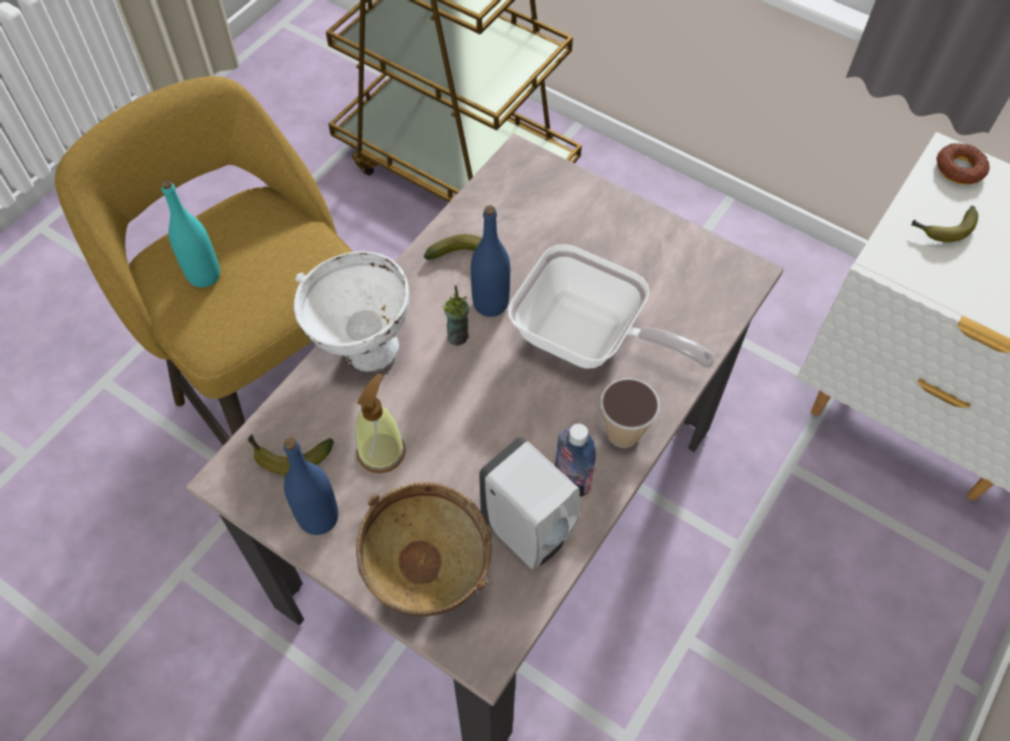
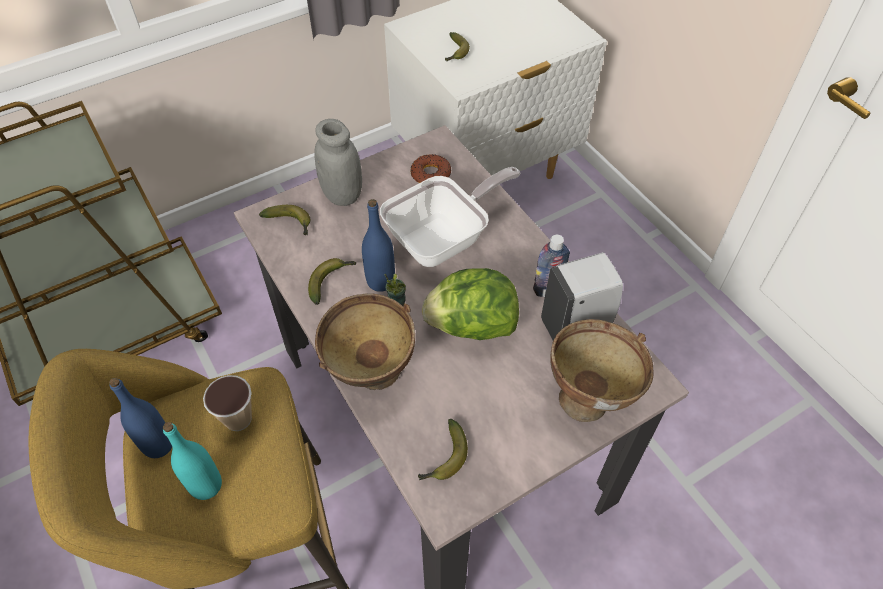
camera: 65 degrees left, 5 degrees down
blue bottle [283,437,338,535] -> blue bottle moved to [109,378,172,458]
white bowl [294,251,410,372] -> brown bowl [315,293,415,390]
soap dispenser [355,373,406,473] -> none
cup [601,378,660,448] -> cup moved to [203,375,252,431]
donut [936,143,990,185] -> donut moved to [411,154,451,183]
none -> banana [259,205,310,236]
none -> grey jar [314,119,362,206]
none -> lettuce [422,268,519,340]

